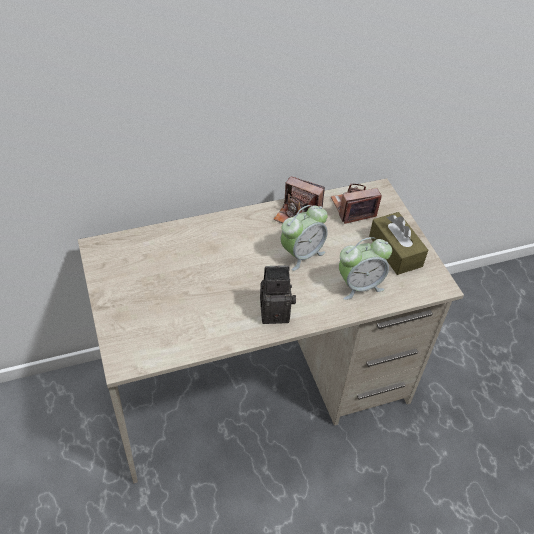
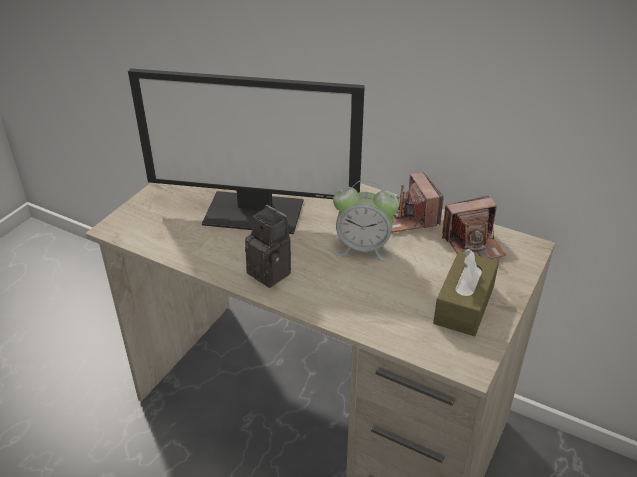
camera: 50 degrees right, 10 degrees down
camera [331,184,382,224] -> camera turned 135 degrees clockwise [442,195,506,259]
alarm clock [339,237,392,300] -> none
none -> monitor [128,68,365,234]

